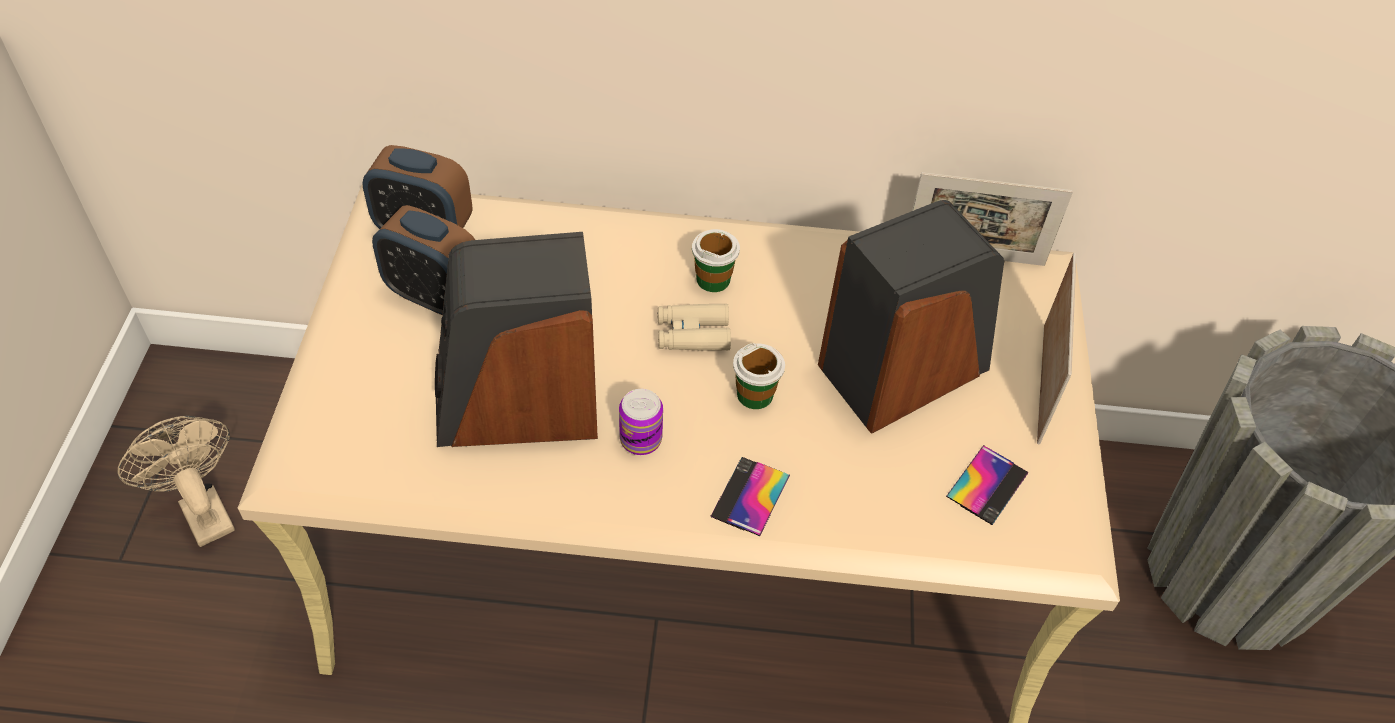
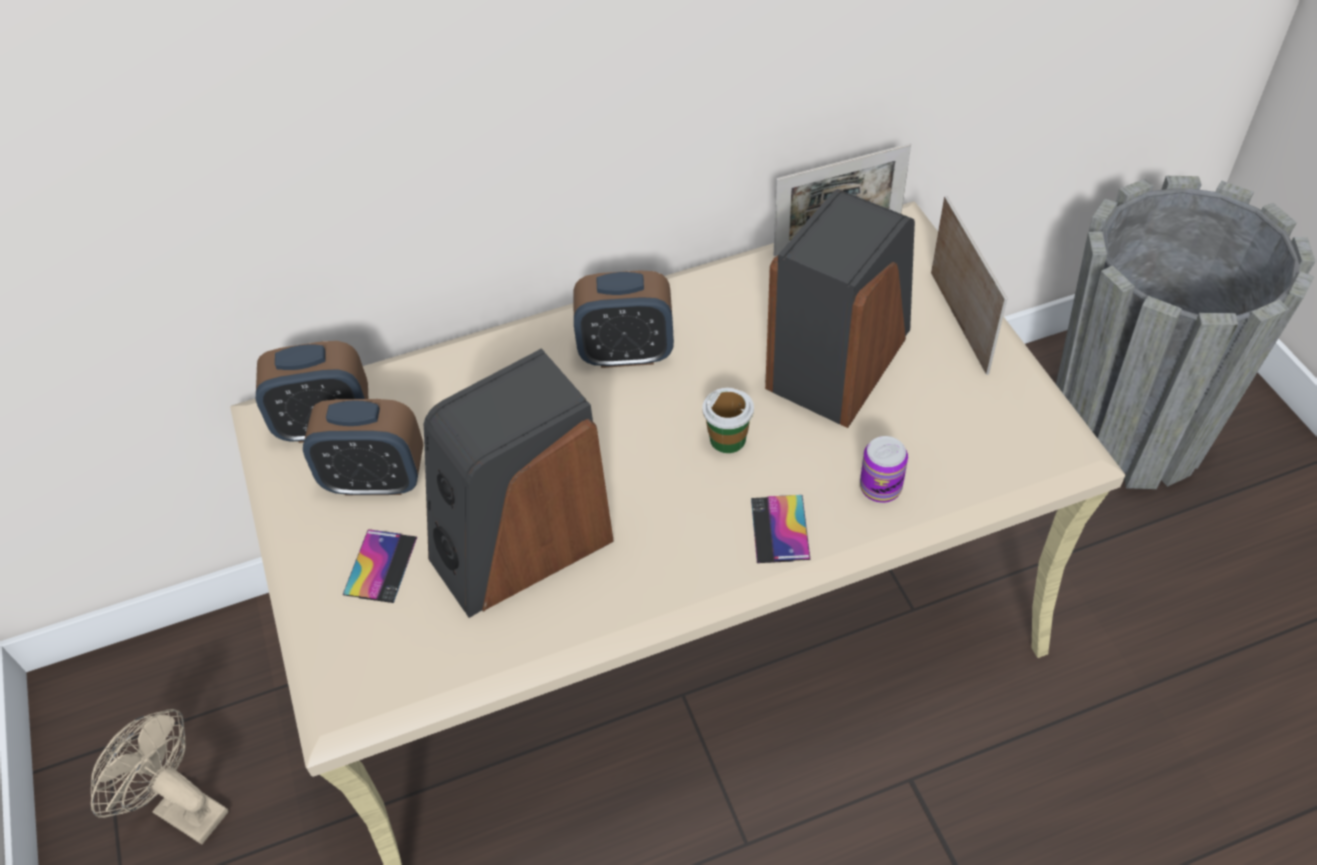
camera: 20 degrees left, 0 degrees up
can [619,389,663,455] -> can moved to [860,436,908,503]
beige binoculars [657,304,731,351] -> none
cup [692,229,740,292] -> alarm clock [574,270,674,368]
phone [946,445,1029,525] -> phone moved to [343,529,417,603]

